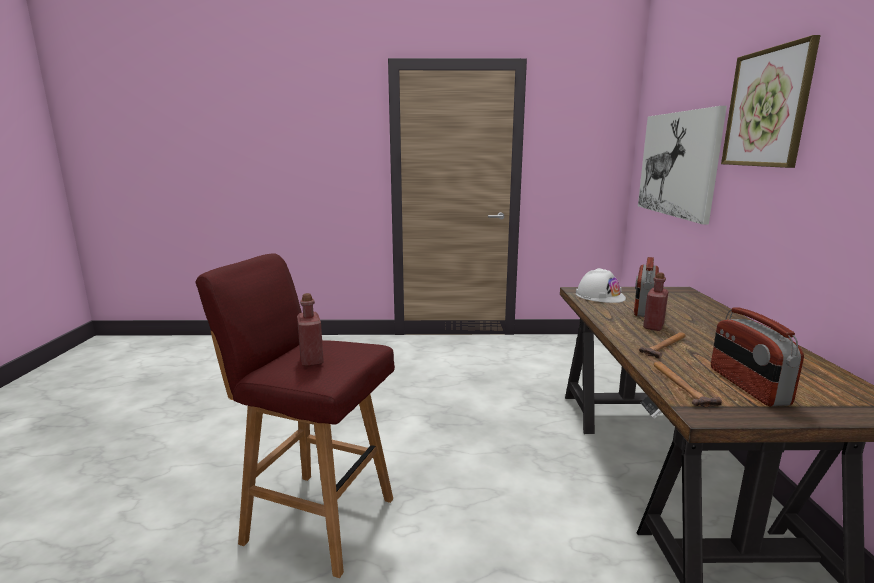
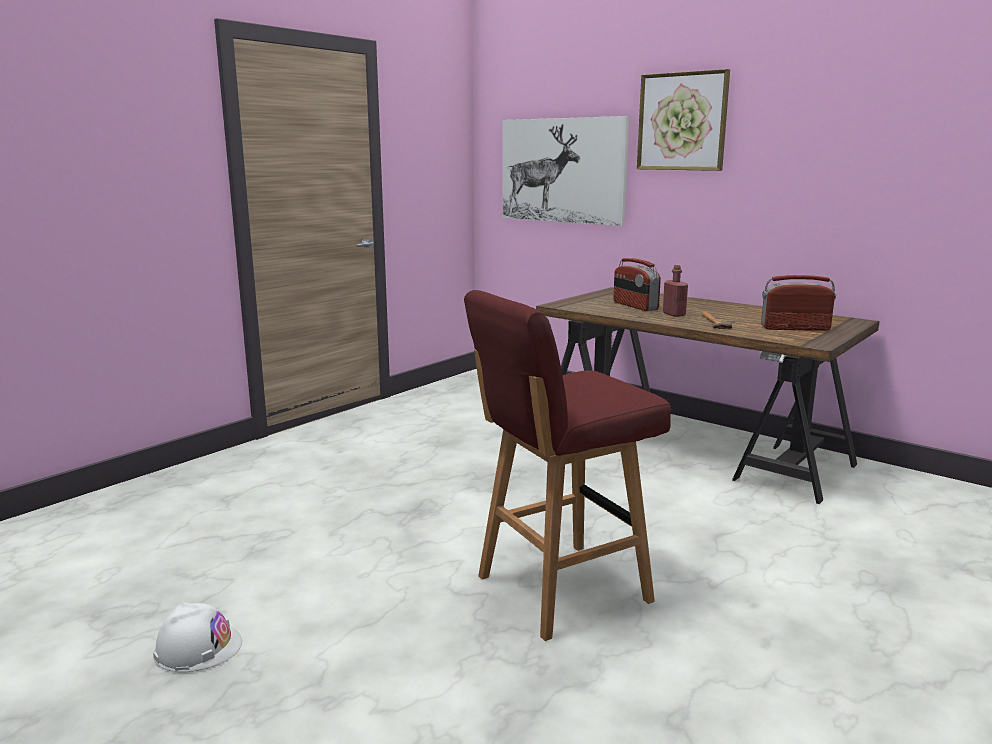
camera: 50 degrees left, 0 degrees up
red bottle [297,293,324,367] -> none
white hard hat [576,268,626,303] -> white hard hat moved to [153,602,242,672]
hammer [654,361,722,407] -> none
radio [711,307,804,406] -> radio turned 150 degrees clockwise [761,275,836,331]

